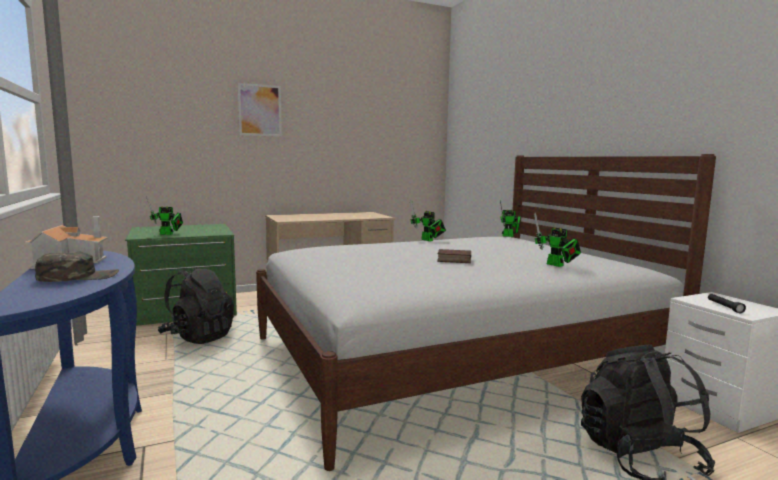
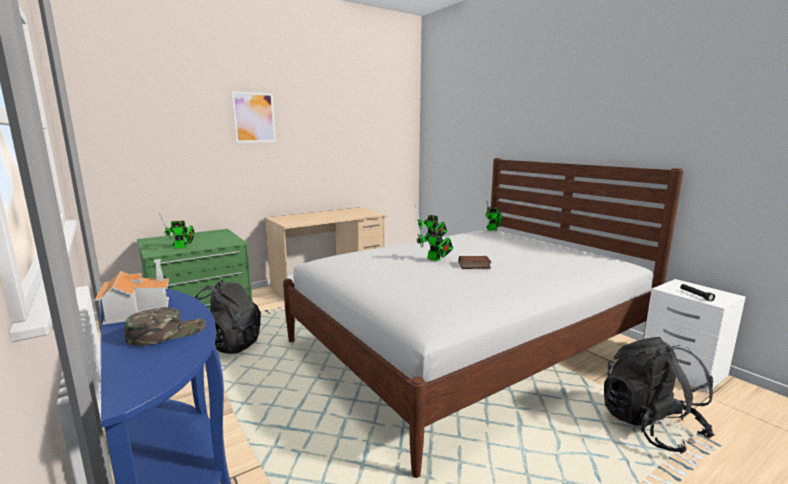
camera: 10 degrees left, 5 degrees up
toy robot [534,213,581,267] -> toy robot moved to [415,218,453,261]

